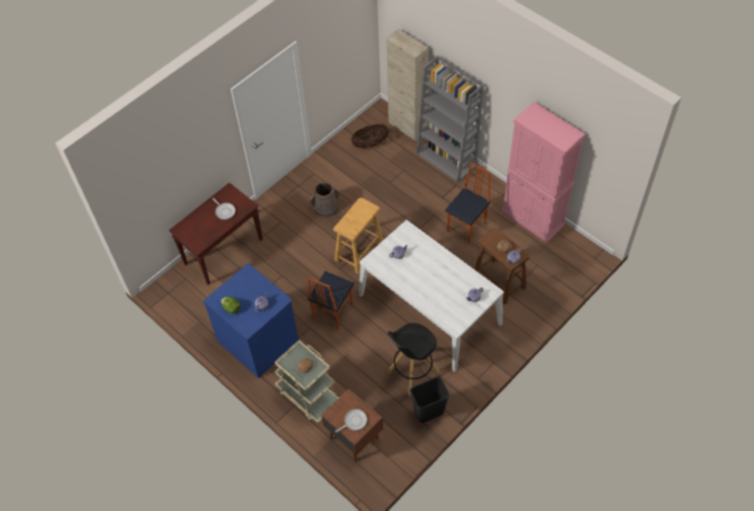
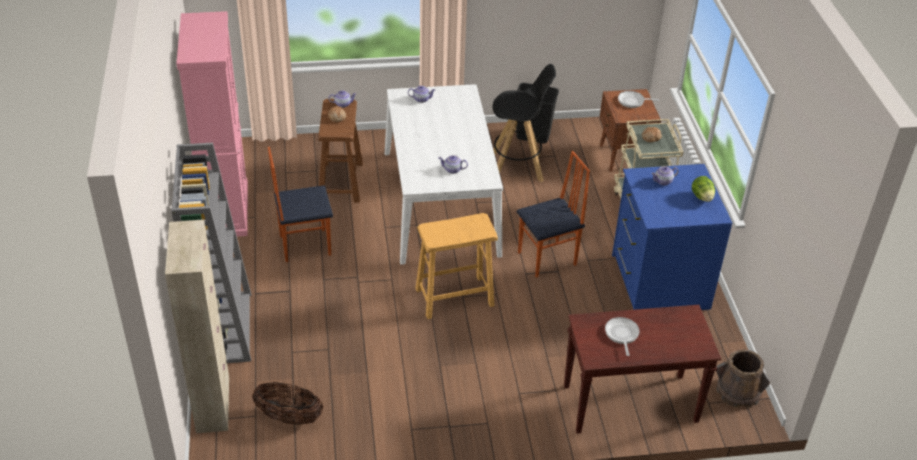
camera: 145 degrees left, 15 degrees down
brown bucket [310,182,340,218] -> brown bucket moved to [716,350,770,408]

